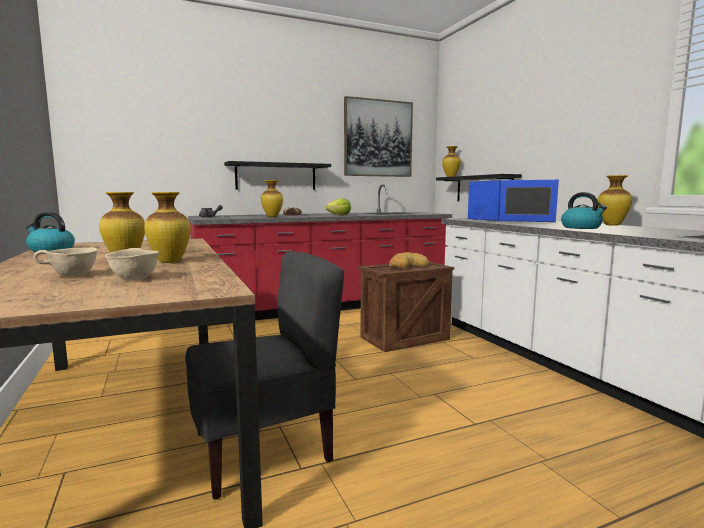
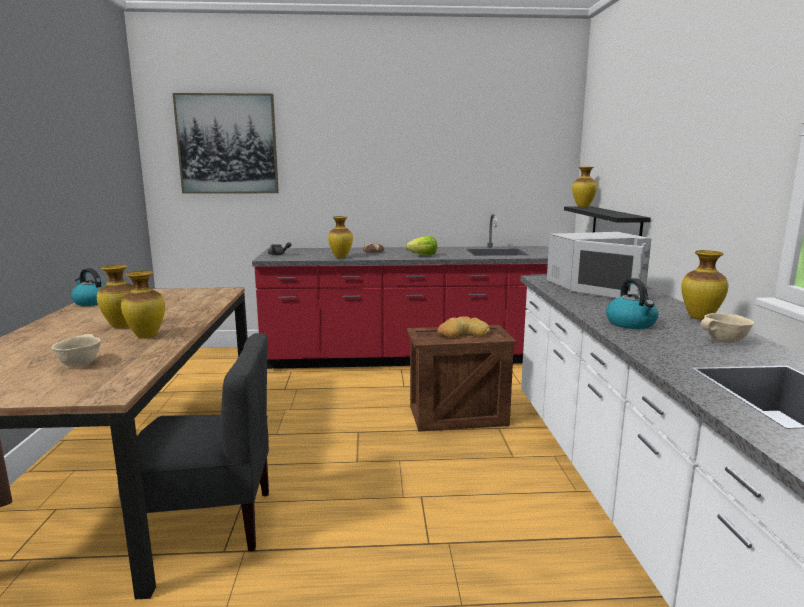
camera: 20 degrees right, 5 degrees up
beige bowl [33,247,98,277] -> beige bowl moved to [701,313,754,343]
black shelf [224,161,331,190] -> none
picture [344,96,413,177] -> picture moved to [173,93,279,194]
blue microwave [468,180,559,222] -> white microwave [547,232,651,299]

